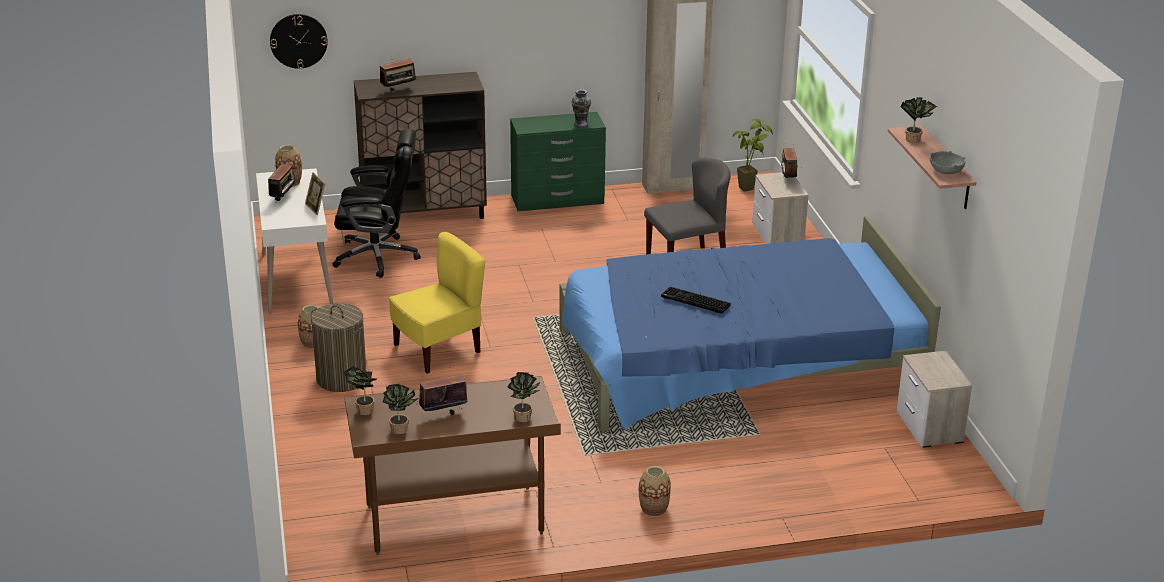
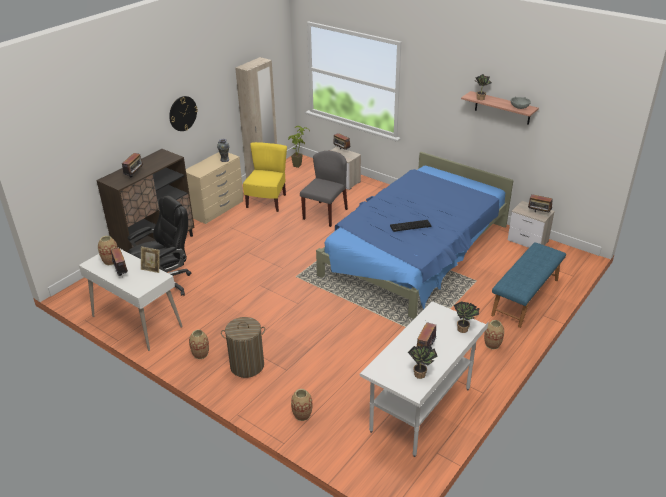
camera: 40 degrees left, 5 degrees up
wall clock [270,14,328,69] -> wall clock moved to [169,96,198,131]
potted plant [342,366,377,415] -> none
brown desk [344,376,561,555] -> white desk [359,301,488,457]
yellow chair [389,232,485,374] -> yellow chair moved to [243,142,287,212]
green dresser [510,112,606,211] -> beige dresser [186,152,243,224]
none -> vase [291,389,312,421]
none -> blue bench [491,243,566,328]
none -> radio [528,194,553,213]

